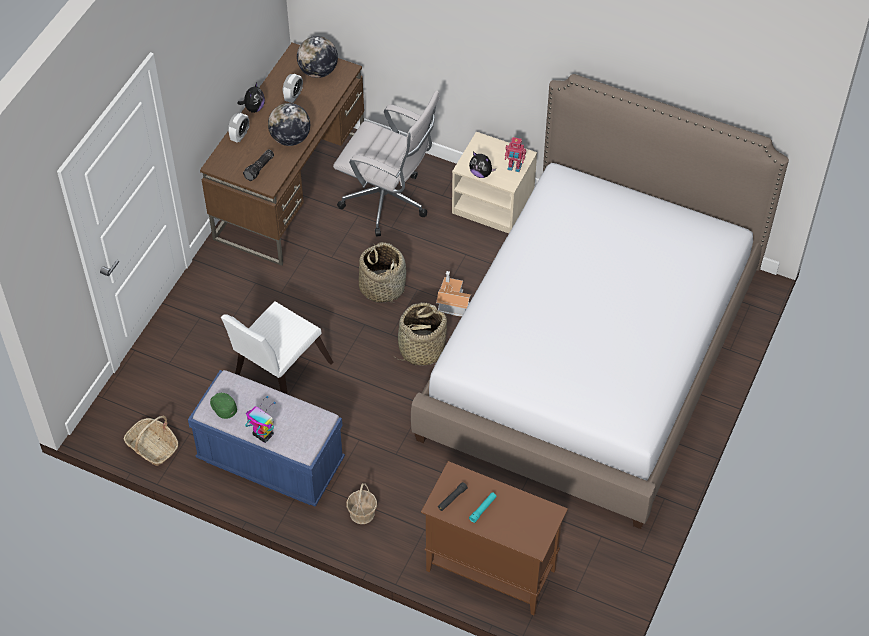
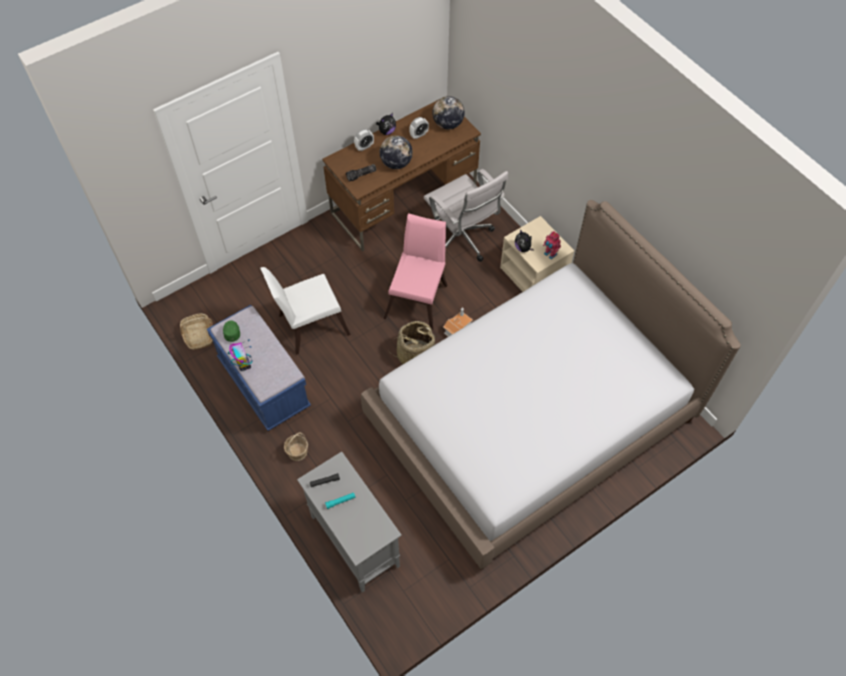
camera: 30 degrees right, 5 degrees up
basket [359,242,406,303] -> pink chair [383,213,447,330]
brown cabinet [421,461,568,615] -> grey cabinet [297,452,402,592]

